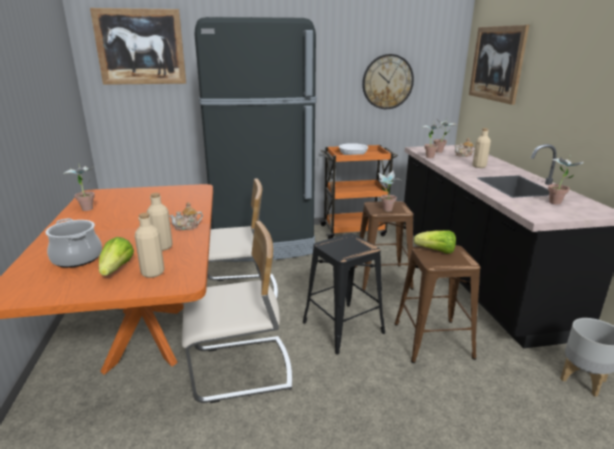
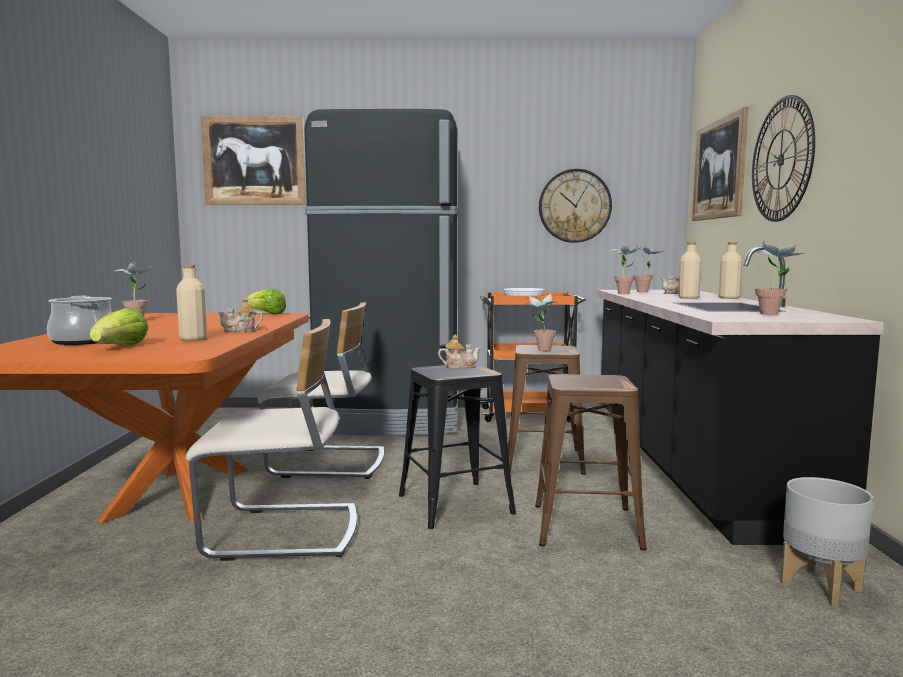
camera: 10 degrees right, 15 degrees down
beige bottle [135,213,164,278] -> beige bottle moved to [719,242,742,299]
lettuce [414,230,456,254] -> lettuce moved to [246,289,286,315]
none -> teapot [438,335,481,369]
none -> wall clock [752,95,815,222]

